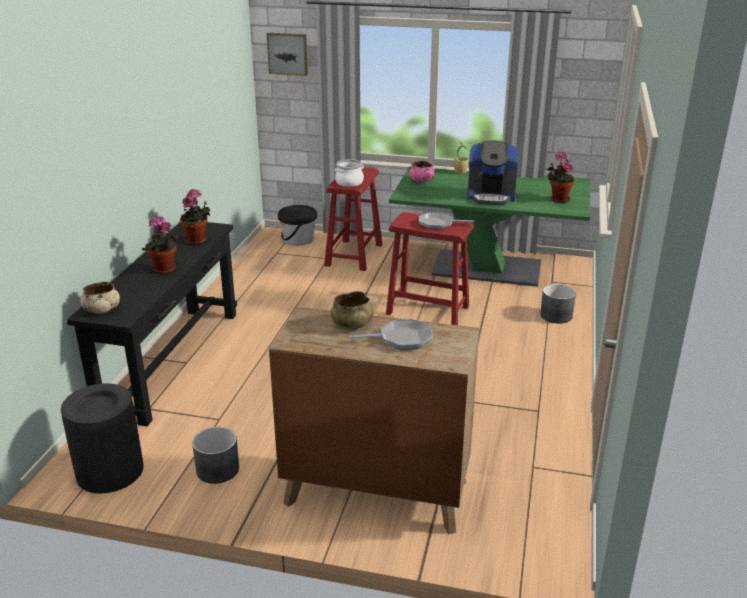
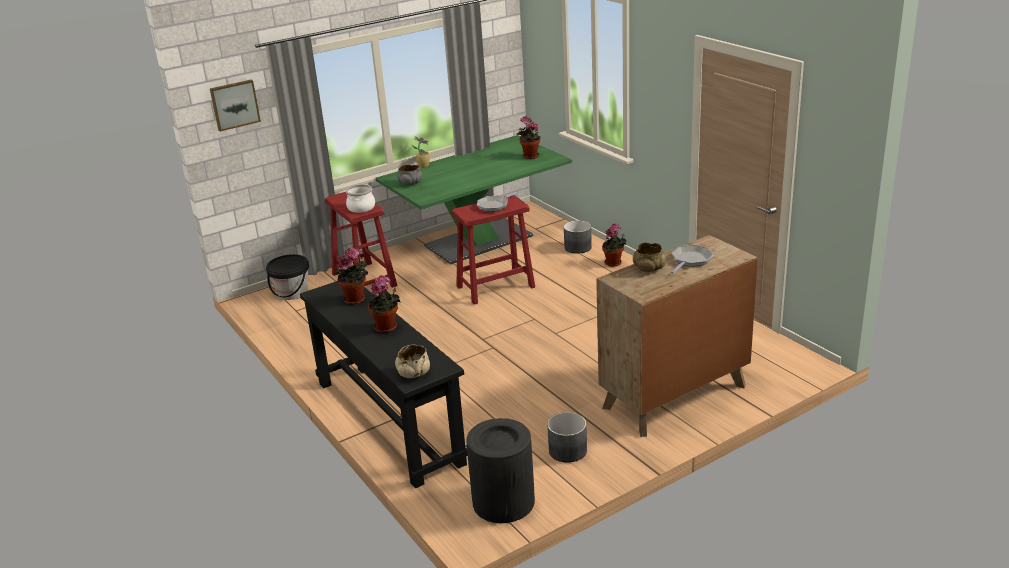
camera: 45 degrees left, 0 degrees up
pink bowl [409,161,434,183] -> grey bowl [397,165,422,186]
coffee machine [467,141,519,205] -> none
none -> potted plant [602,223,626,267]

